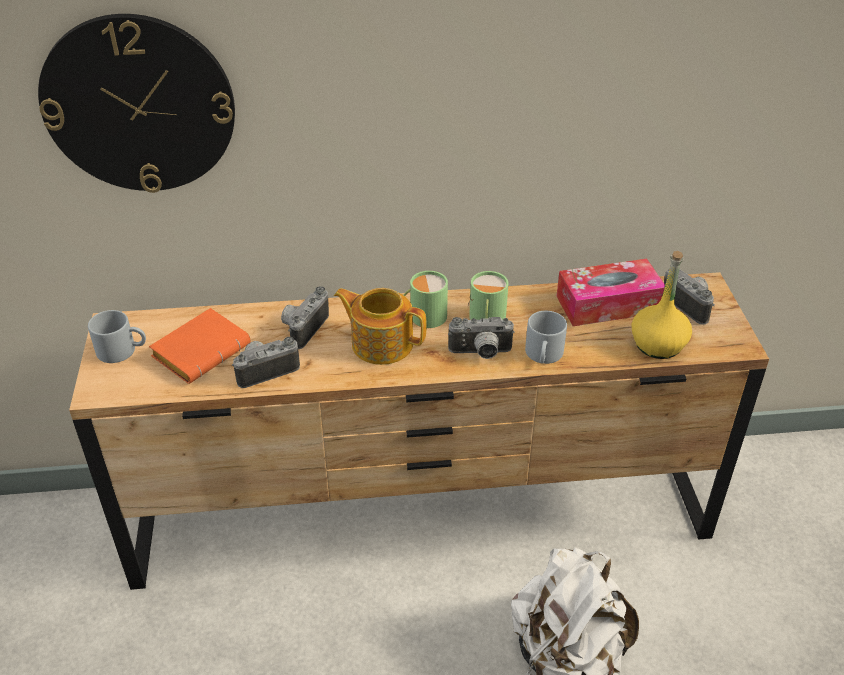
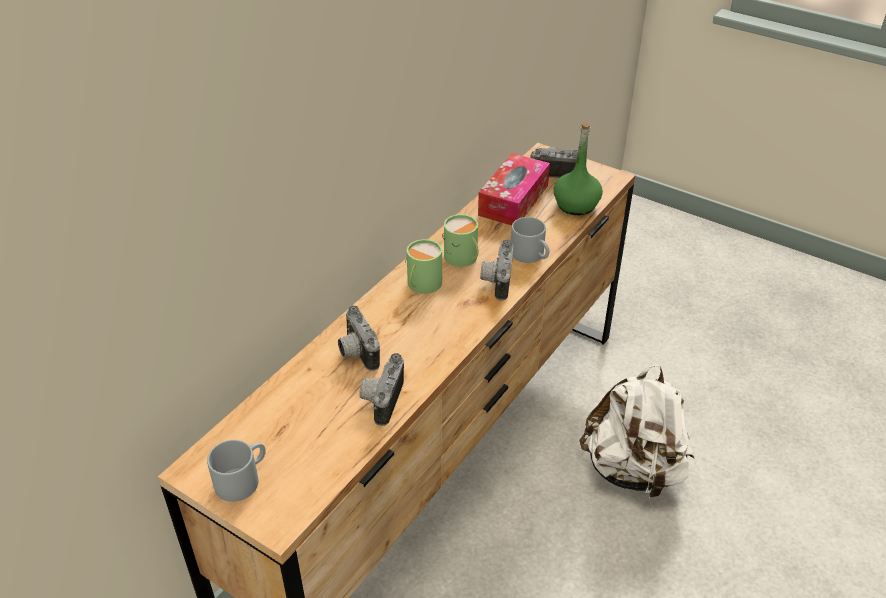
camera: 50 degrees left, 0 degrees up
wall clock [38,14,235,193] -> none
orange book [149,308,251,384] -> none
teapot [334,288,427,365] -> none
camera [448,317,515,359] -> camera turned 150 degrees clockwise [480,240,514,300]
yellow bottle [632,251,692,359] -> green bottle [553,122,603,215]

